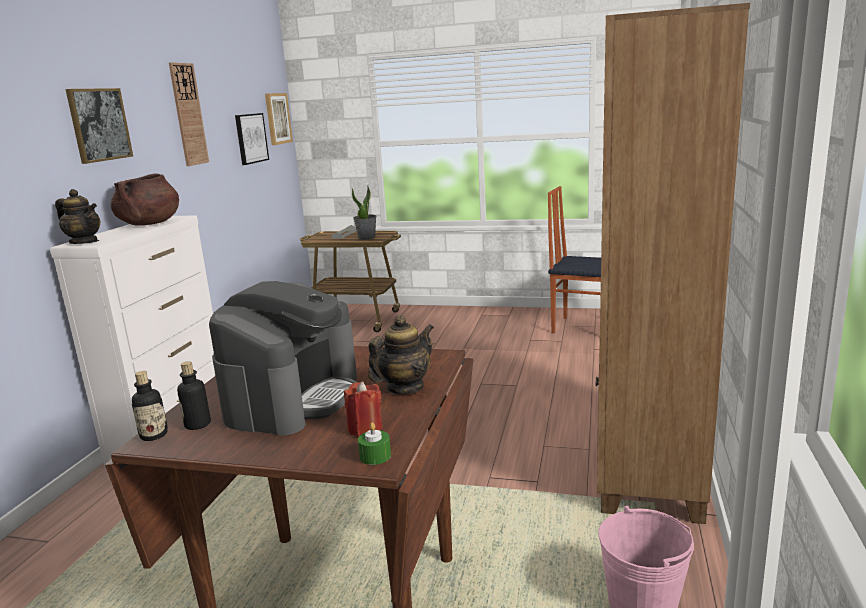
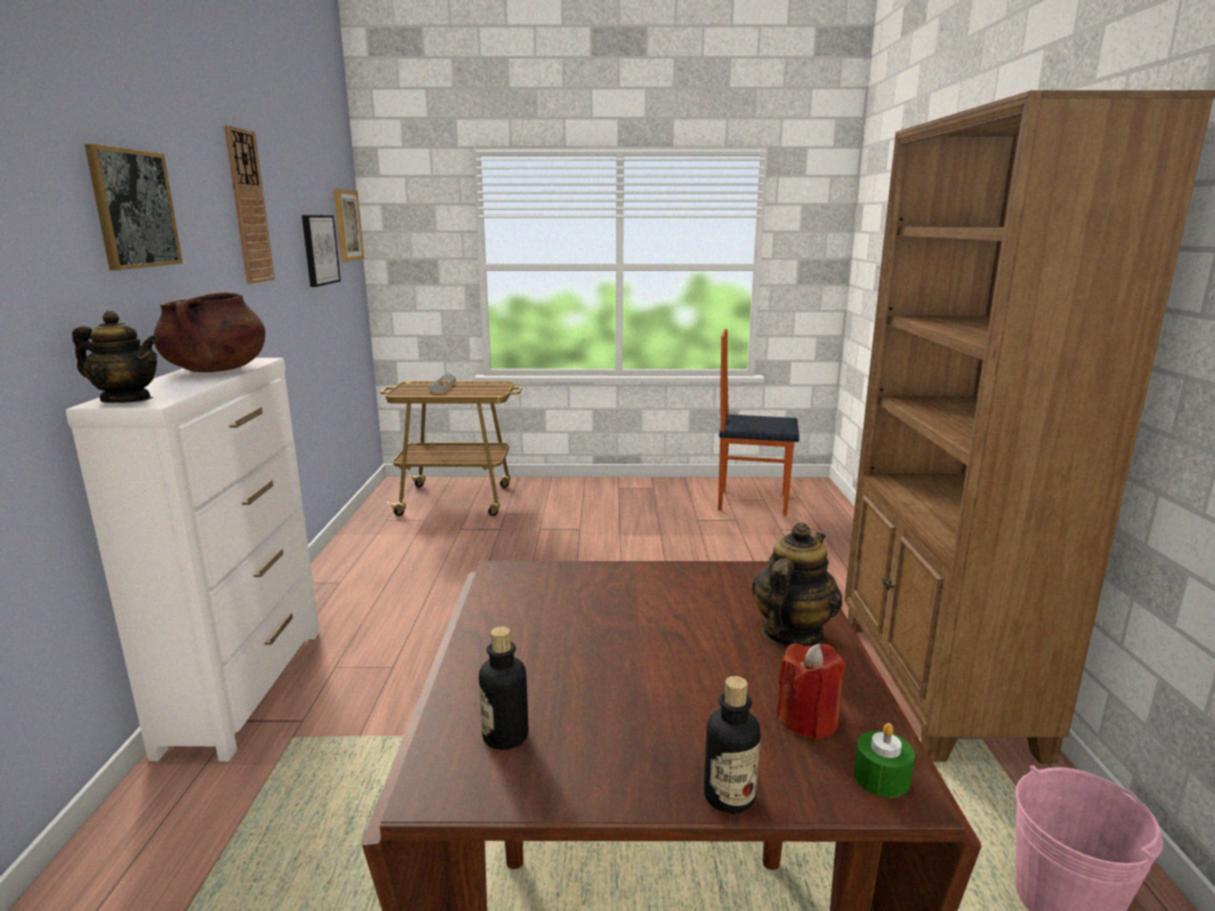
camera: 15 degrees left, 0 degrees up
bottle [132,371,168,441] -> bottle moved to [704,676,761,814]
coffee machine [209,281,358,436] -> none
potted plant [352,186,377,240] -> none

